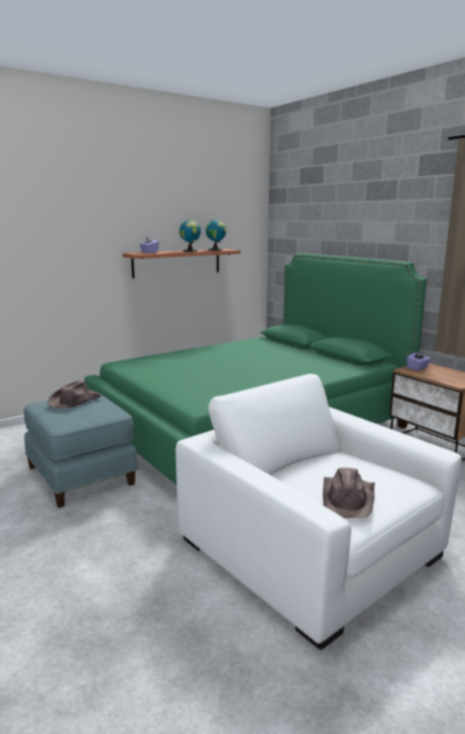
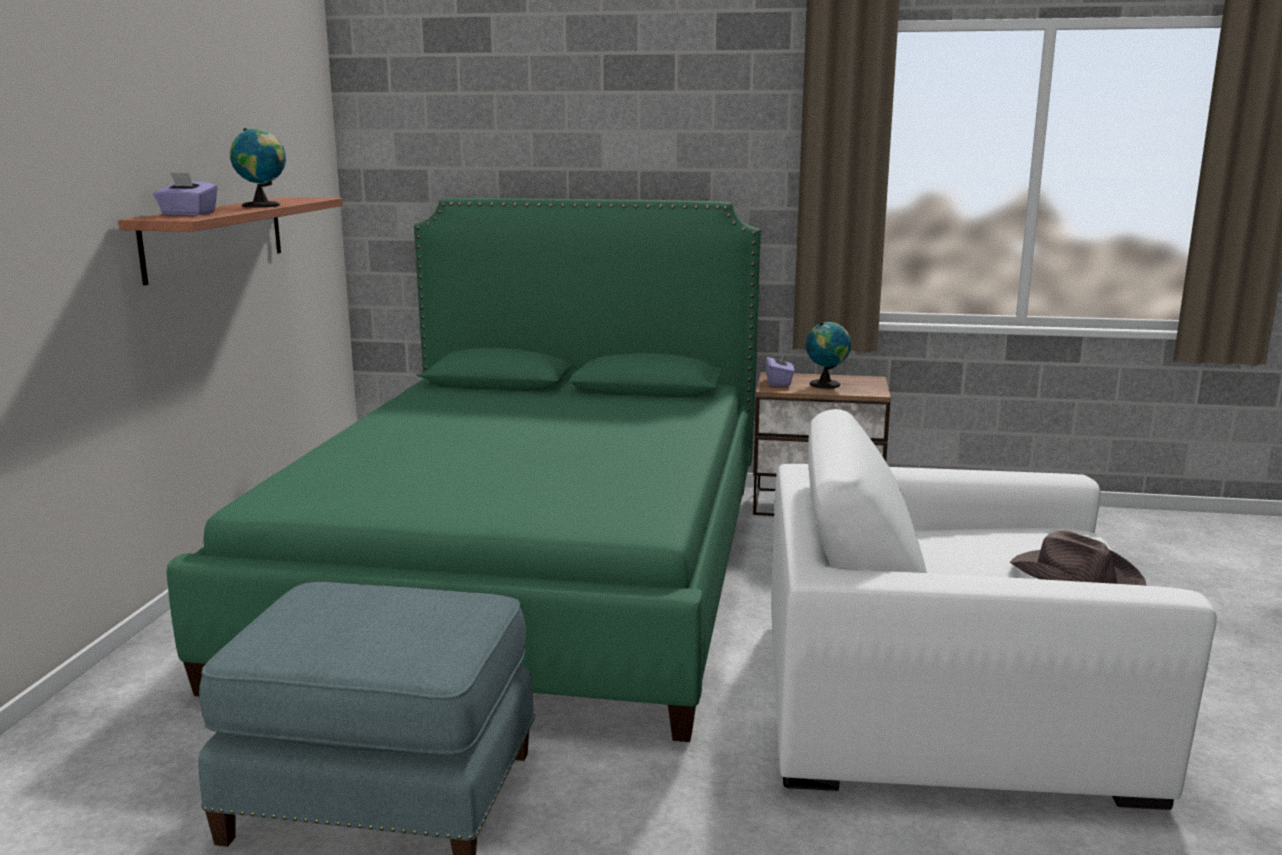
camera: 45 degrees left, 0 degrees up
brown hat [48,380,101,408] -> none
globe [206,220,226,251] -> globe moved to [806,322,851,389]

